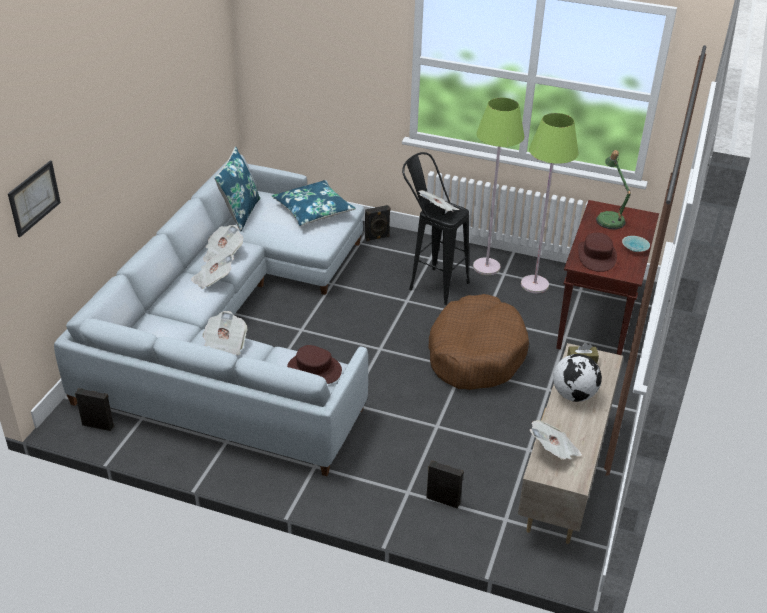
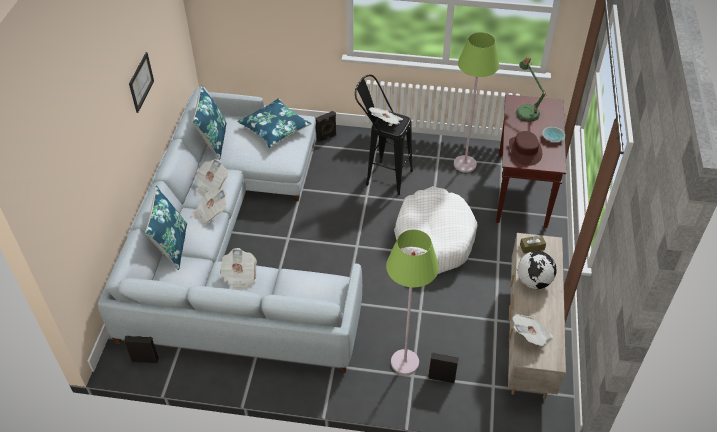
camera: 10 degrees left, 10 degrees up
picture [8,161,61,237] -> picture moved to [129,52,154,113]
brown hat [287,345,342,384] -> none
brown dog bed [429,294,529,390] -> white dog bed [394,186,478,274]
green floor lamp [473,98,524,275] -> green floor lamp moved to [386,229,439,375]
none -> blue pillow [145,186,187,270]

